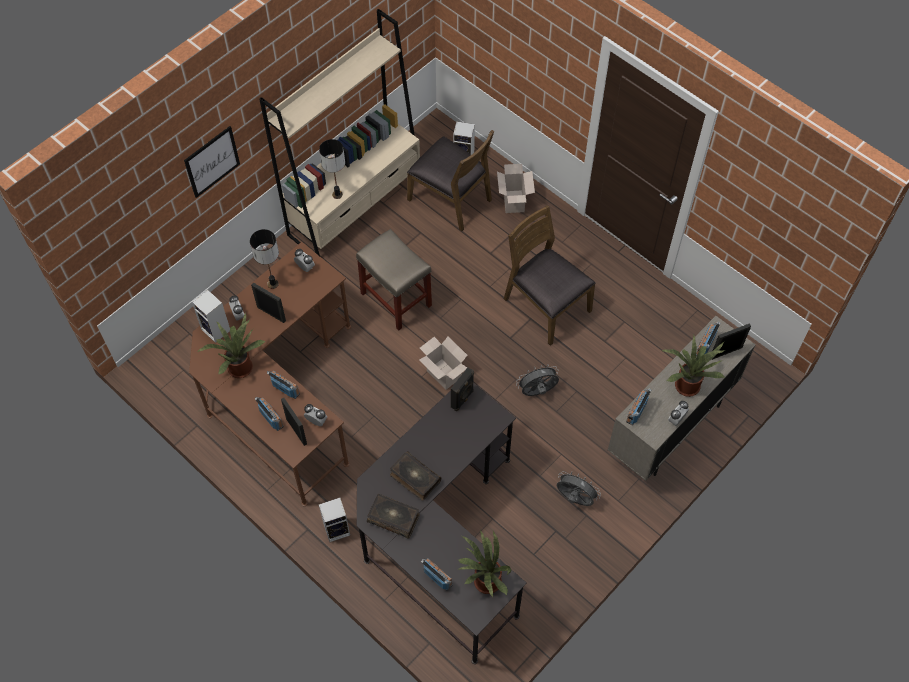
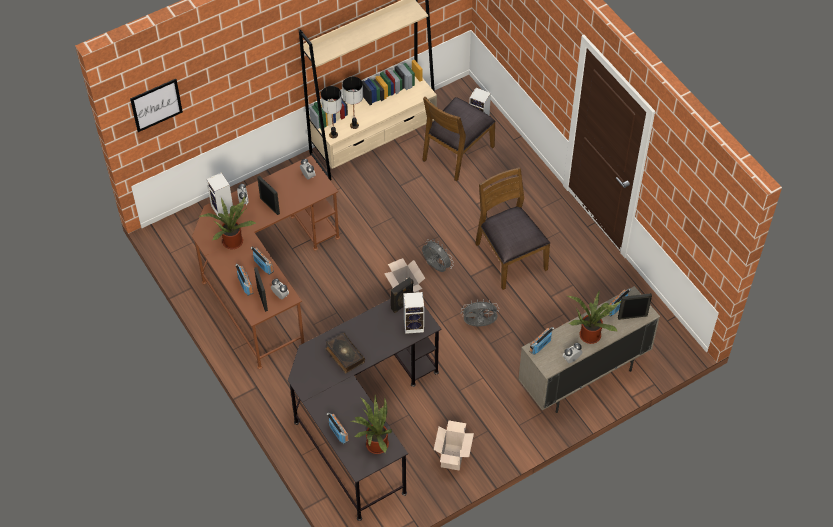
camera: 15 degrees right, 5 degrees down
picture [184,126,240,198] -> picture moved to [130,79,183,132]
table lamp [250,229,279,289] -> table lamp moved to [321,86,342,139]
speaker [319,498,350,543] -> speaker moved to [403,292,424,334]
beige stool [356,229,432,331] -> none
book [367,494,420,539] -> none
brown chair [407,130,494,231] -> brown chair turned 75 degrees clockwise [422,97,496,181]
cardboard box [497,164,535,213] -> cardboard box moved to [434,420,474,471]
grey fan [557,471,601,506] -> grey fan moved to [422,239,453,272]

